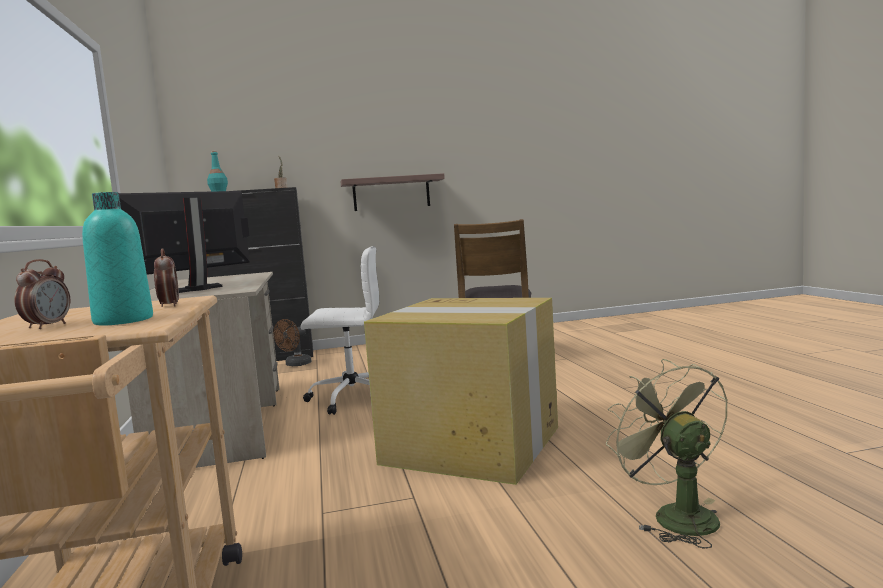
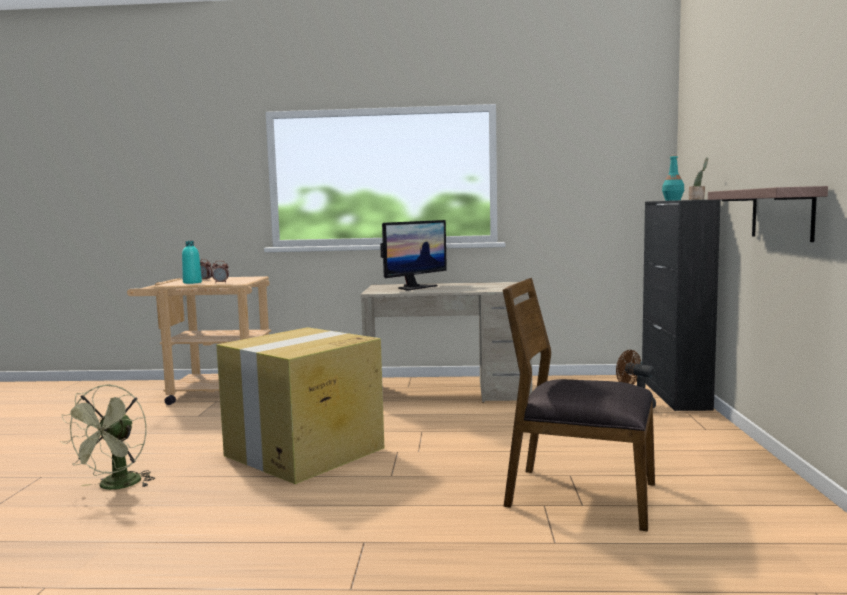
camera: 105 degrees right, 0 degrees up
monitor [119,191,250,293] -> monitor turned 75 degrees clockwise [380,220,447,291]
white office chair [301,246,379,415] -> none
green fan [606,359,728,549] -> green fan turned 105 degrees clockwise [60,384,155,490]

